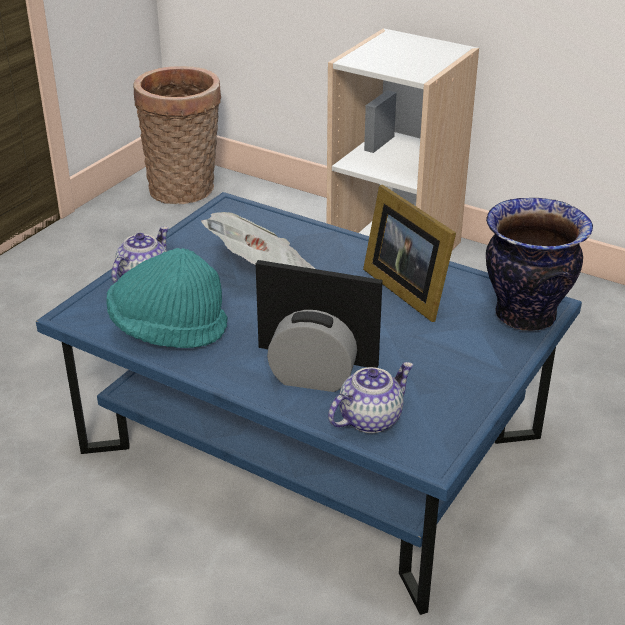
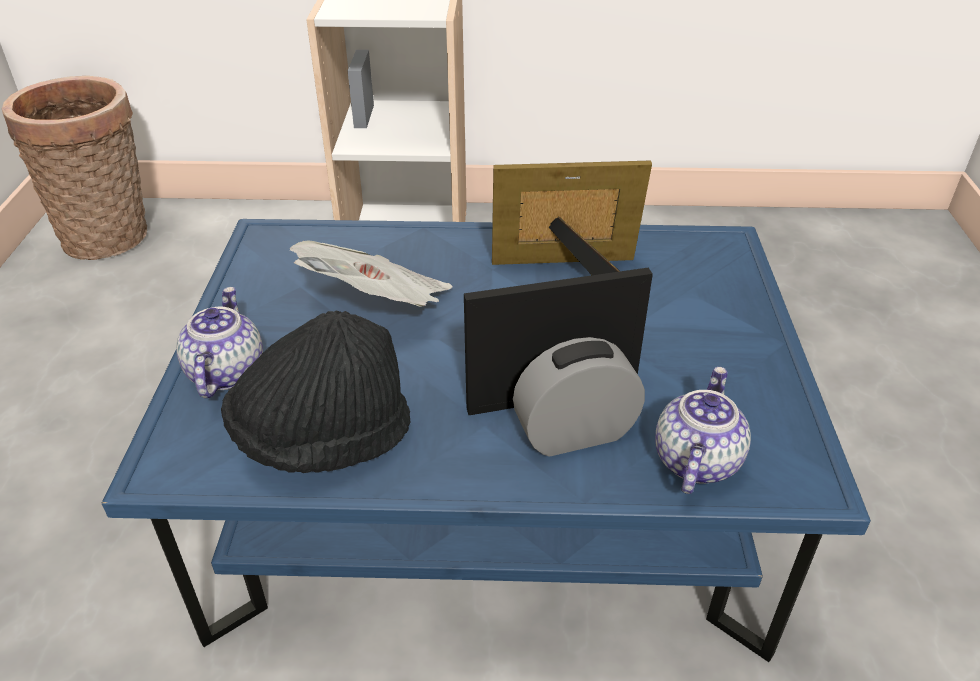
camera: 30 degrees left, 5 degrees up
turquoise hat [106,248,228,348] -> black hat [221,311,411,473]
picture frame [363,185,456,322] -> picture frame turned 150 degrees clockwise [492,161,652,275]
vase [486,198,593,331] -> none

